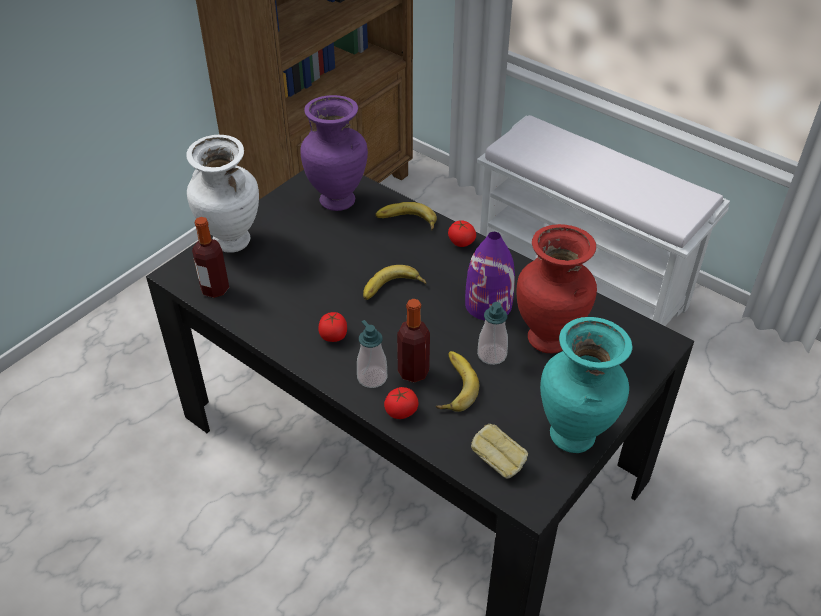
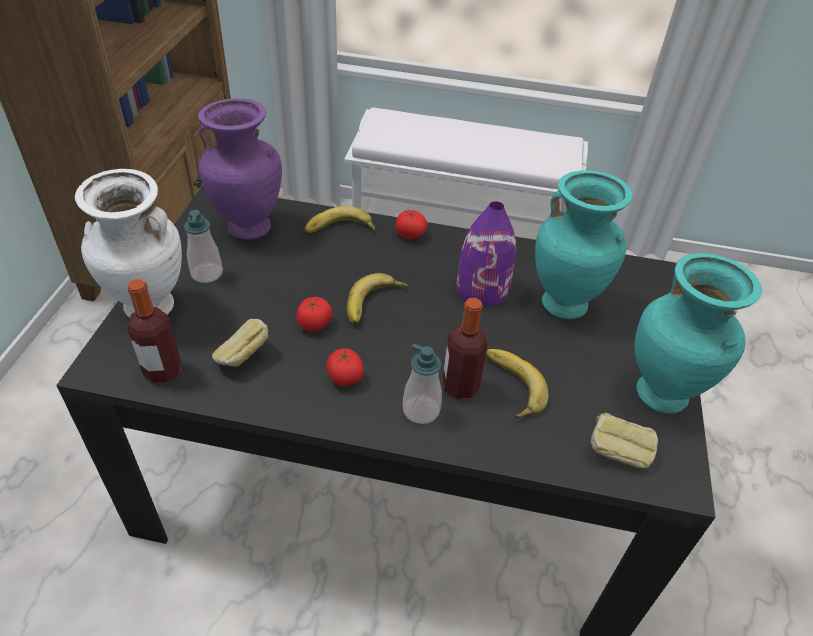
camera: 30 degrees left, 0 degrees up
tomato [384,387,418,419] -> tomato moved to [296,297,333,332]
soap dispenser [477,302,508,365] -> soap dispenser moved to [184,210,223,283]
red vase [517,224,597,353] -> turquoise vase [535,170,633,319]
none -> bread [212,319,268,367]

